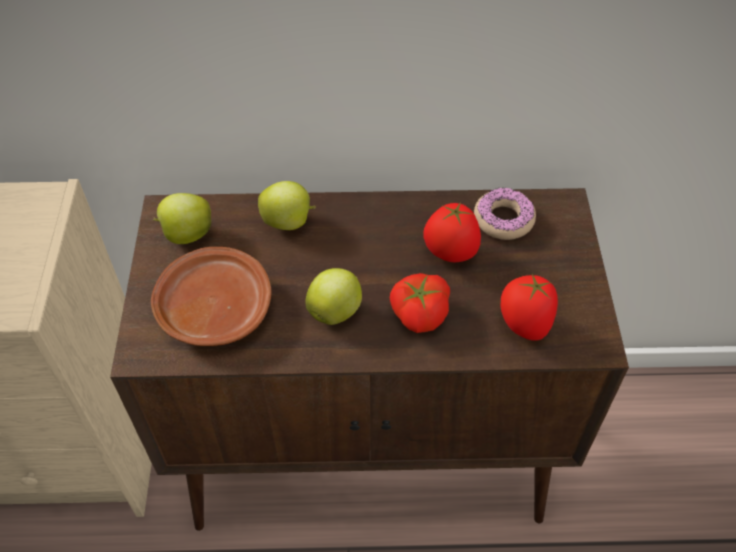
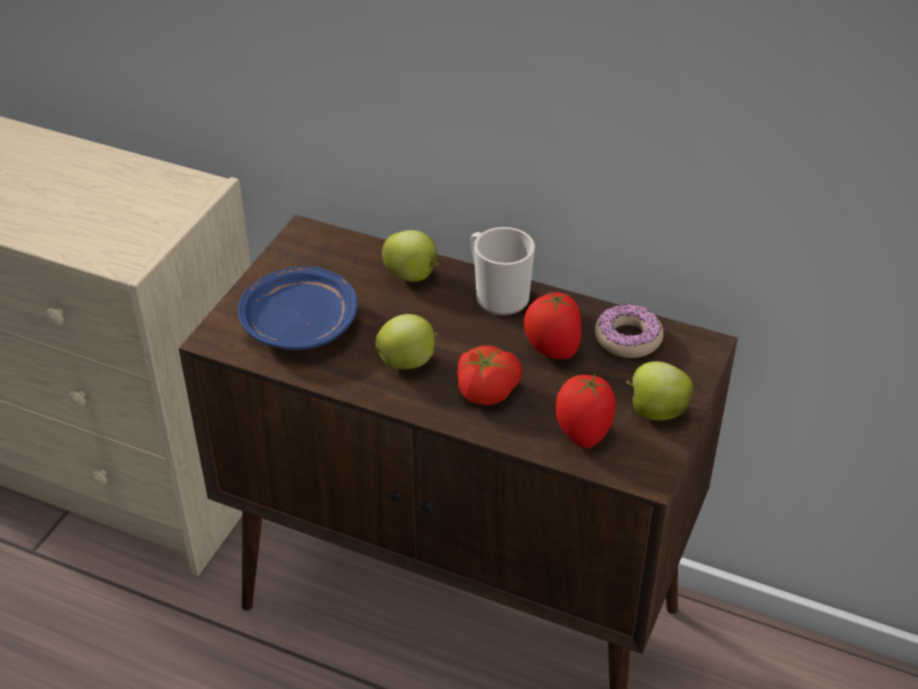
camera: 25 degrees right, 10 degrees down
brown plate [151,247,272,346] -> blue plate [238,267,358,350]
apple [153,193,211,244] -> apple moved to [626,361,693,420]
none -> mug [470,227,535,316]

